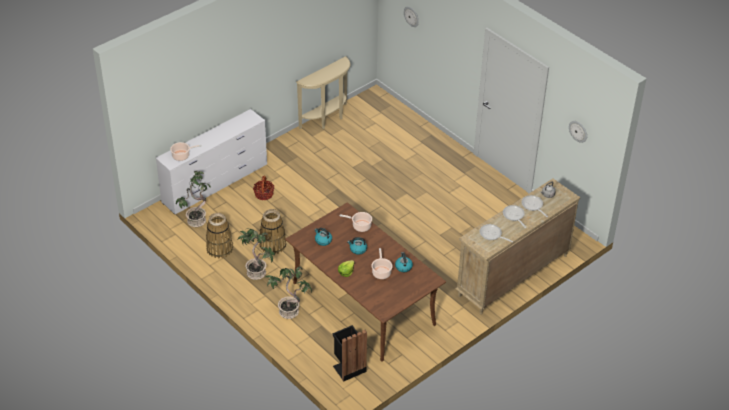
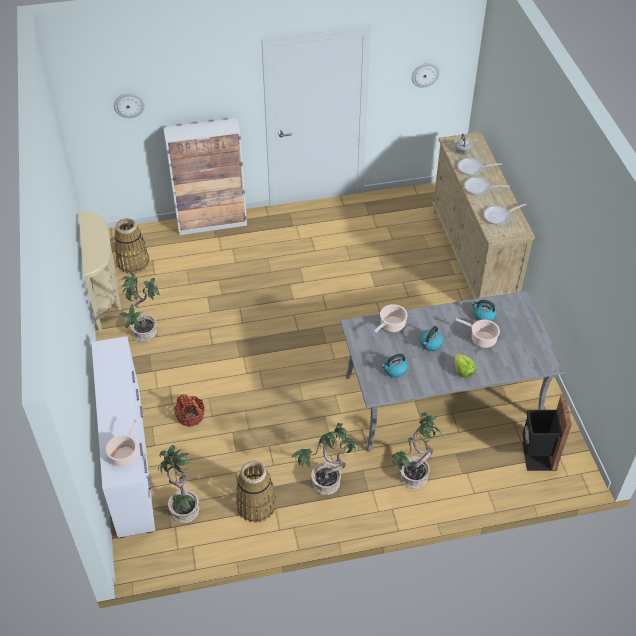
camera: 60 degrees left, 5 degrees up
basket [259,209,286,254] -> basket moved to [114,218,149,274]
brown dining table [285,202,446,361] -> grey dining table [340,291,566,452]
none -> potted plant [120,272,160,342]
none -> cabinet [163,118,247,235]

